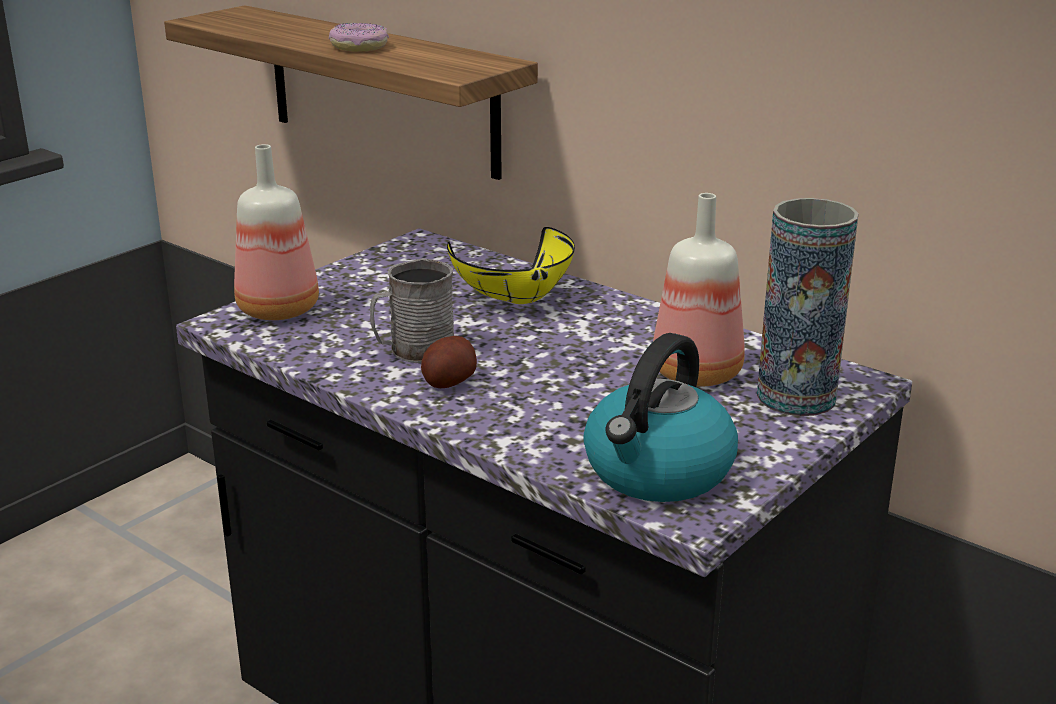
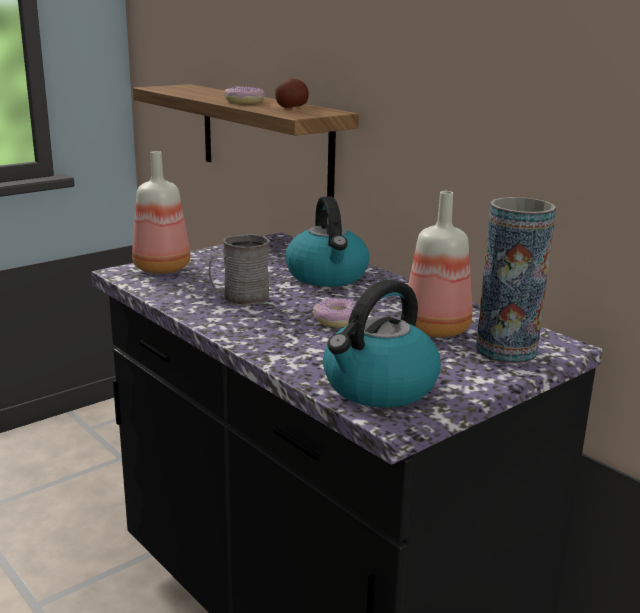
camera: 10 degrees right, 5 degrees down
potato [421,336,477,388] -> potato moved to [275,78,309,108]
yellow bowl [447,227,575,304] -> kettle [285,197,370,286]
none -> donut [313,298,356,328]

